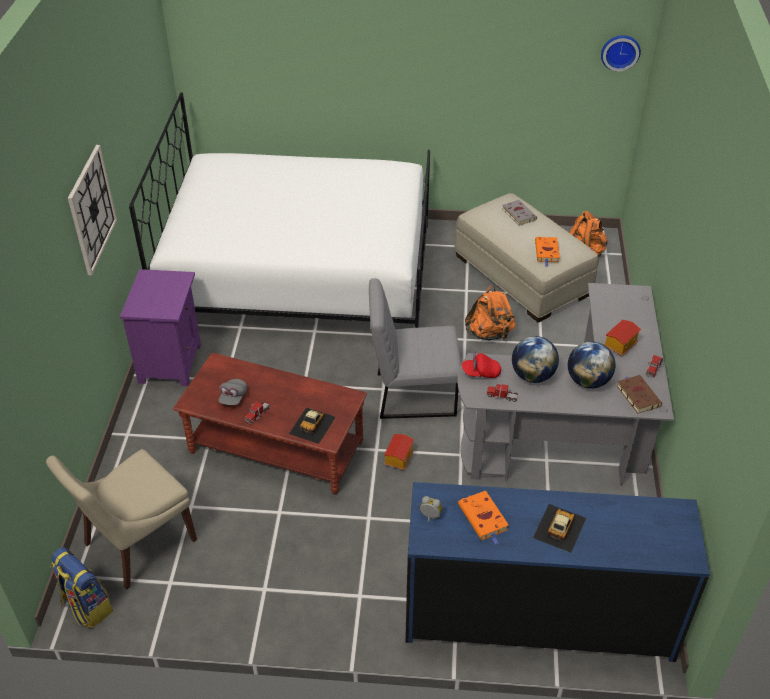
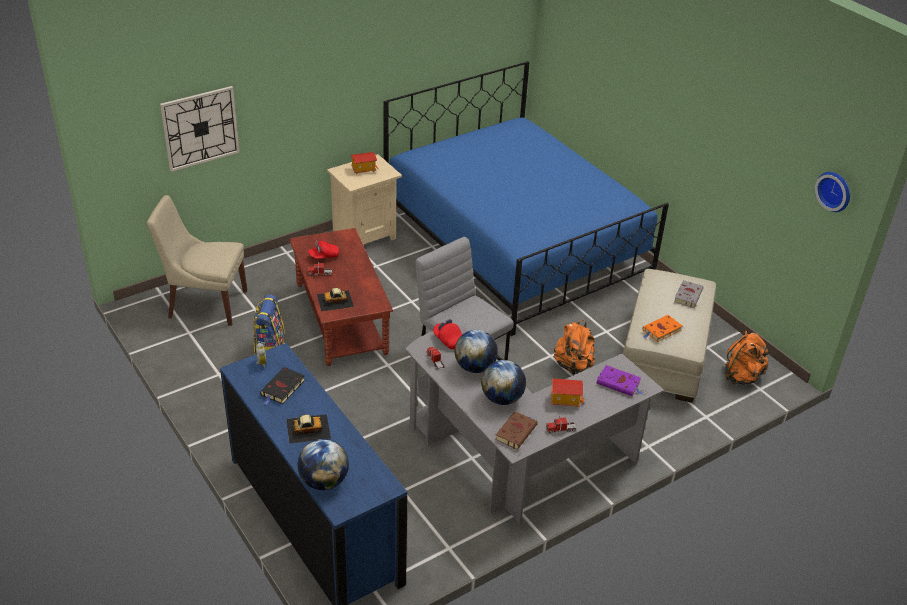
camera: 50 degrees right, 5 degrees down
backpack [51,547,113,628] -> backpack moved to [253,294,285,355]
wall clock [68,145,117,275] -> wall clock moved to [160,86,240,172]
purple nightstand [120,269,201,386] -> beige nightstand [327,154,402,244]
white bed [129,92,430,328] -> blue bed [383,61,669,336]
grey cap [218,379,247,405] -> red cap [308,240,339,259]
toy house [384,434,414,470] -> toy house moved to [351,152,378,174]
orange book [458,490,509,545] -> black book [260,367,305,405]
none -> globe [298,439,349,490]
none -> purple book [597,365,643,396]

